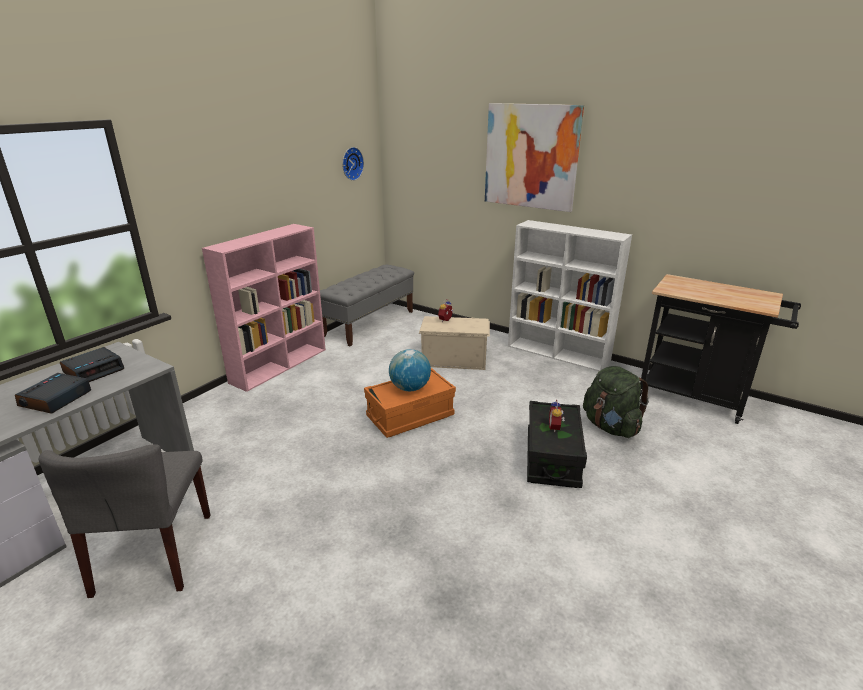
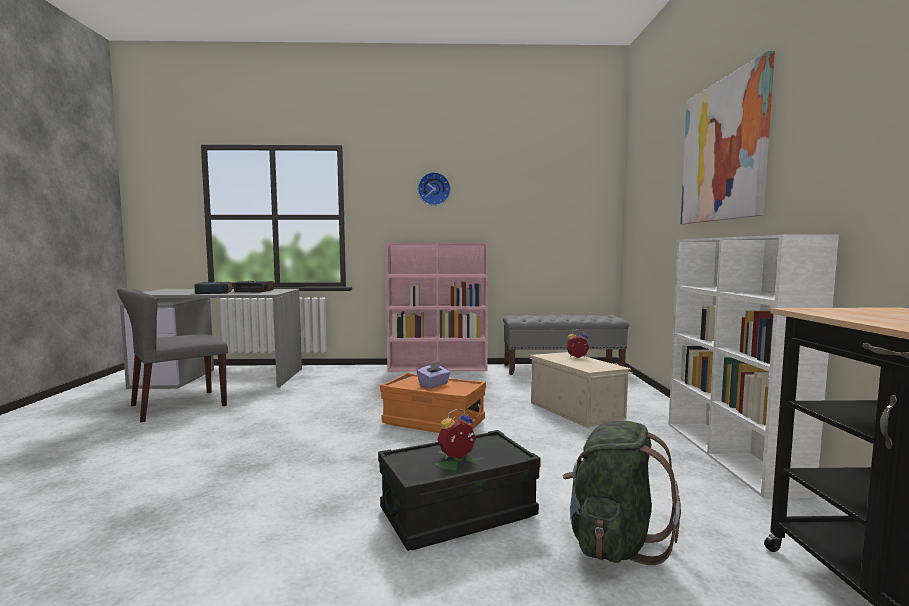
camera: 55 degrees right, 20 degrees down
wall clock [342,147,364,181] -> wall clock moved to [418,172,451,206]
globe [389,349,431,391] -> purple tissue box [417,362,451,388]

